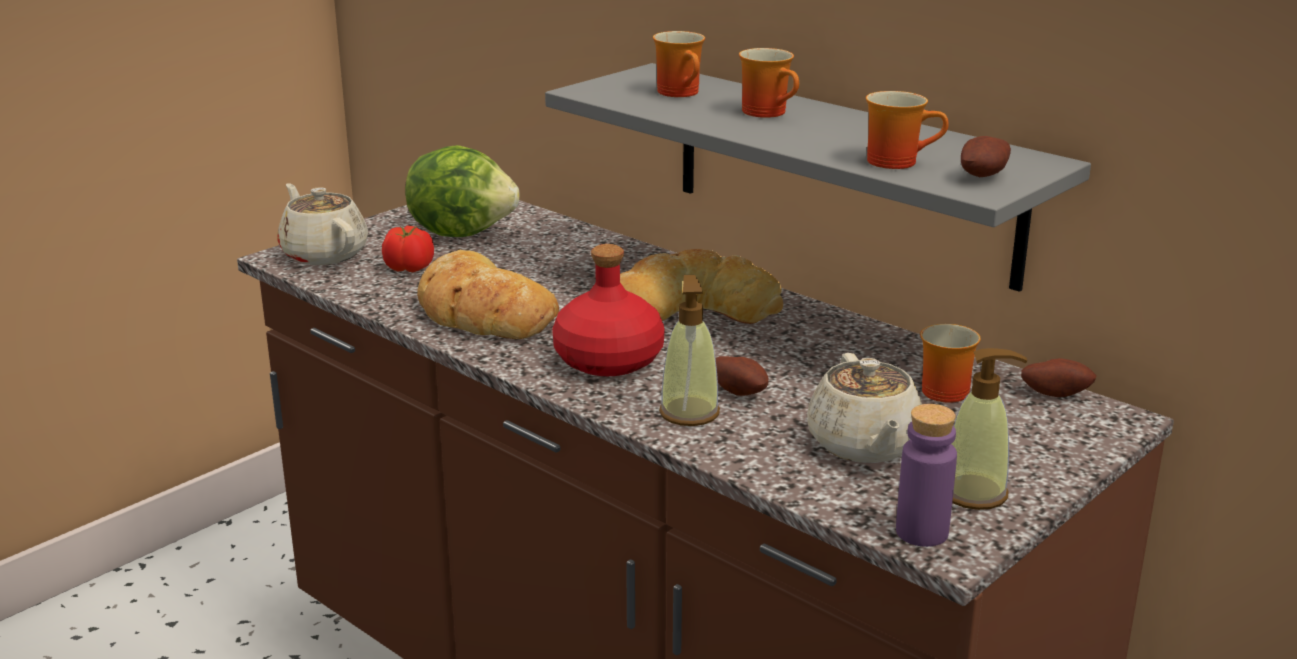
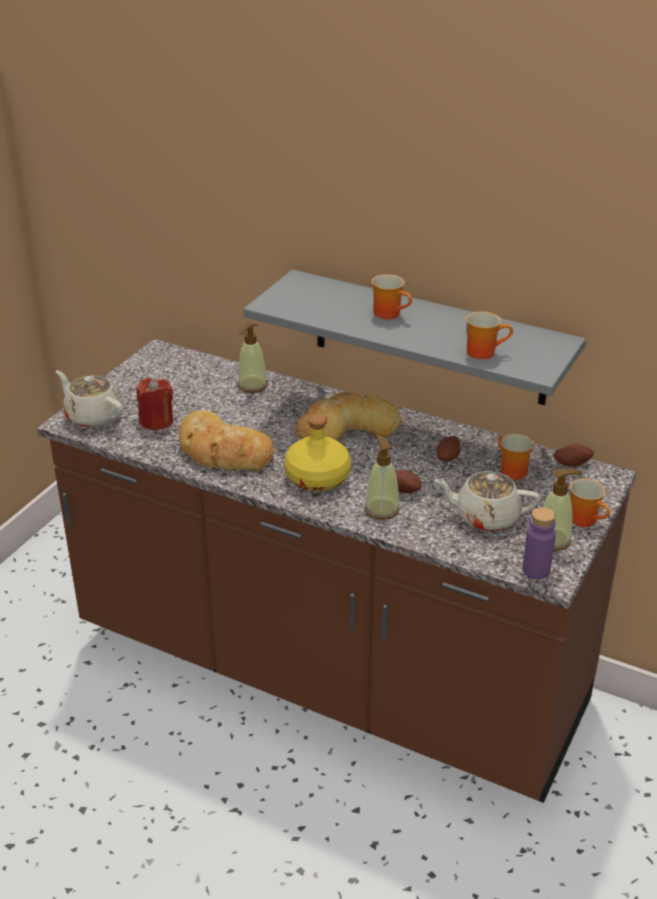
camera: 15 degrees left, 10 degrees up
tomato [382,226,434,272] -> red candle [136,378,173,431]
lettuce [405,145,520,237] -> none
red bottle [552,244,665,376] -> yellow bottle [284,413,351,491]
mug [653,31,705,97] -> mug moved to [570,478,610,527]
beige teapot [807,353,922,463] -> beige teapot turned 120 degrees clockwise [434,471,540,531]
potato [961,136,1011,177] -> potato moved to [437,436,460,462]
none -> soap dispenser [238,322,267,393]

